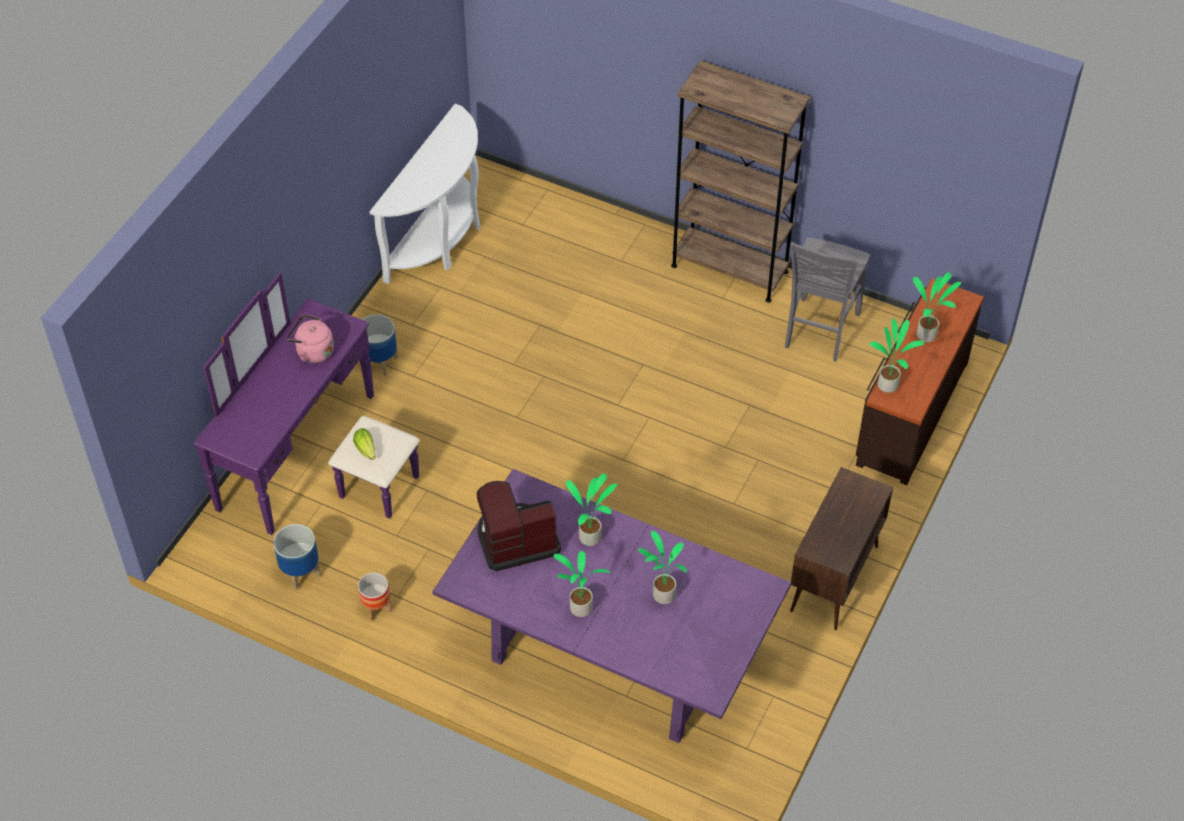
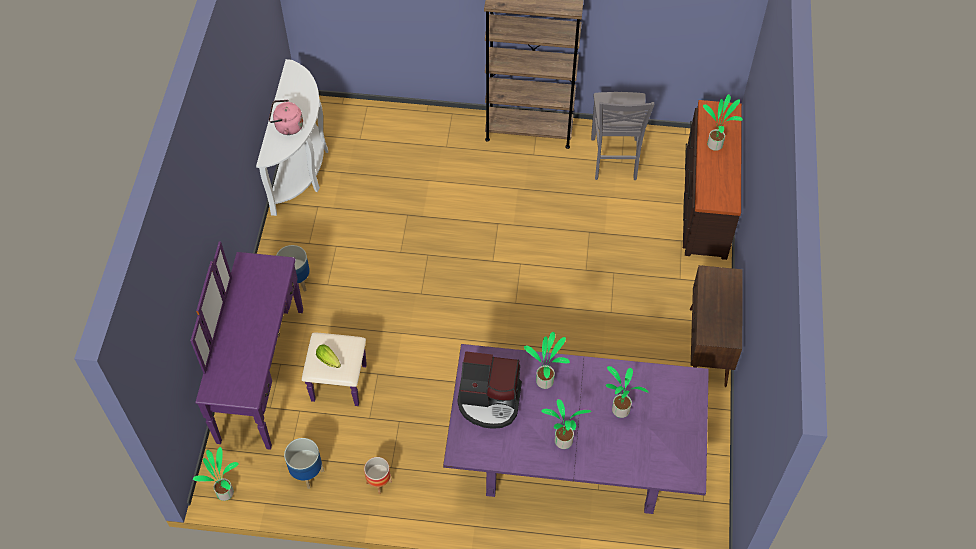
camera: 20 degrees left, 5 degrees up
pink kettle [286,315,334,363] -> pink kettle moved to [269,100,303,135]
coffee machine [477,481,561,572] -> coffee machine turned 135 degrees counterclockwise [458,351,522,429]
potted plant [870,318,925,393] -> potted plant moved to [193,447,239,501]

